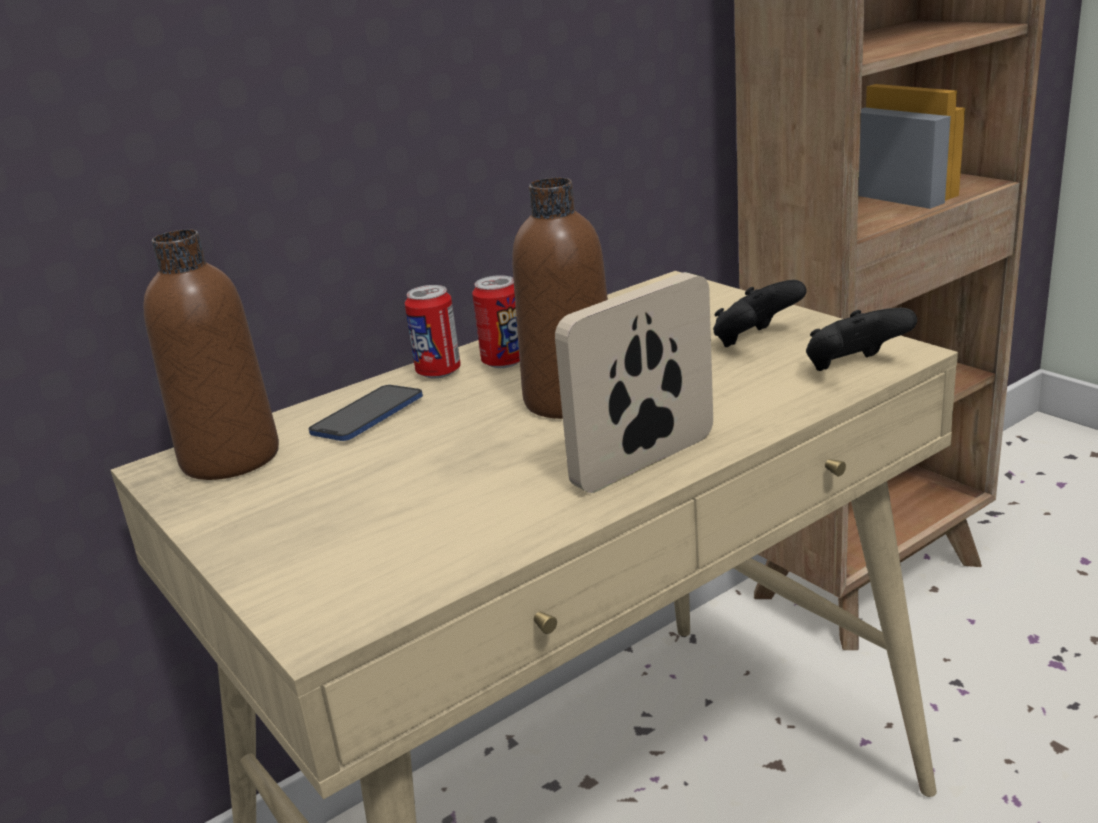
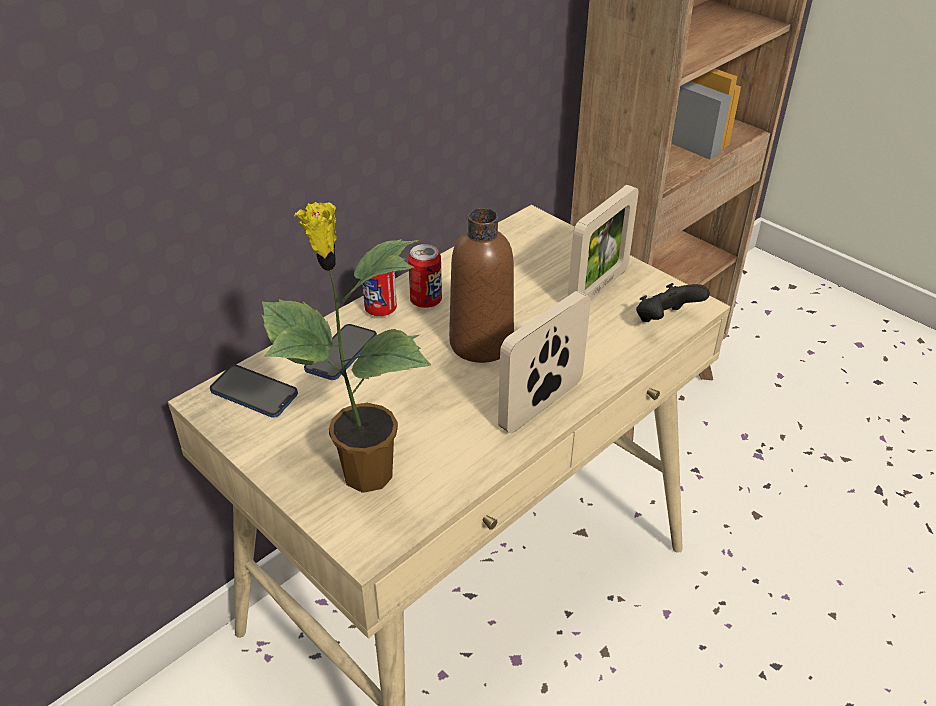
camera: 10 degrees left, 15 degrees up
brown bottle [143,229,279,480] -> phone [210,365,298,418]
black game controller [713,280,806,347] -> picture frame [568,185,639,300]
none -> potted plant [262,202,431,493]

